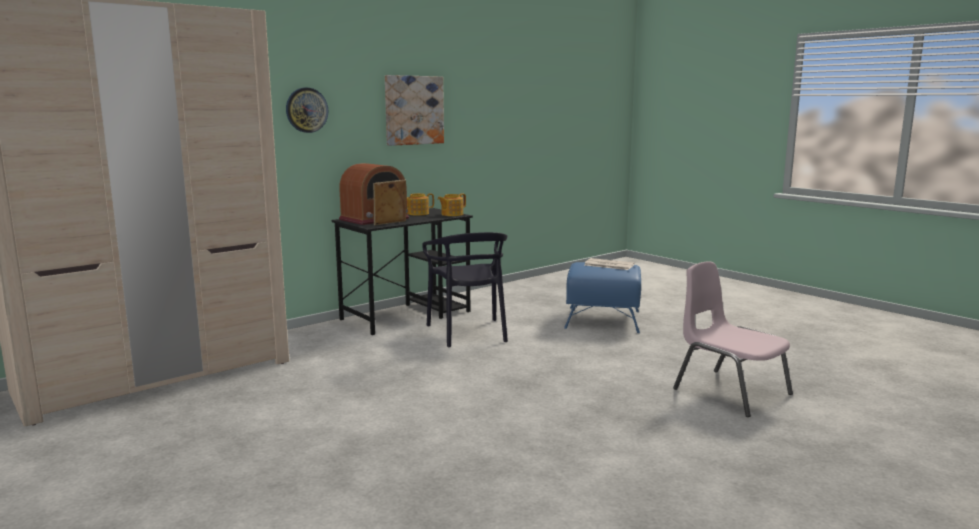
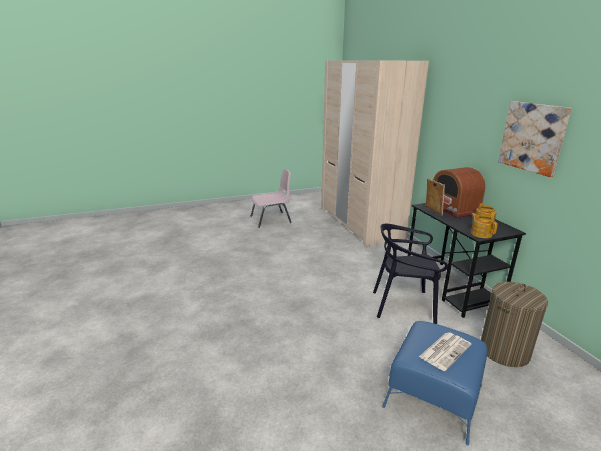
camera: 110 degrees right, 10 degrees up
wall clock [286,88,328,133] -> none
pink chair [673,261,793,417] -> pink chair moved to [251,169,292,228]
none -> laundry basket [481,282,548,367]

